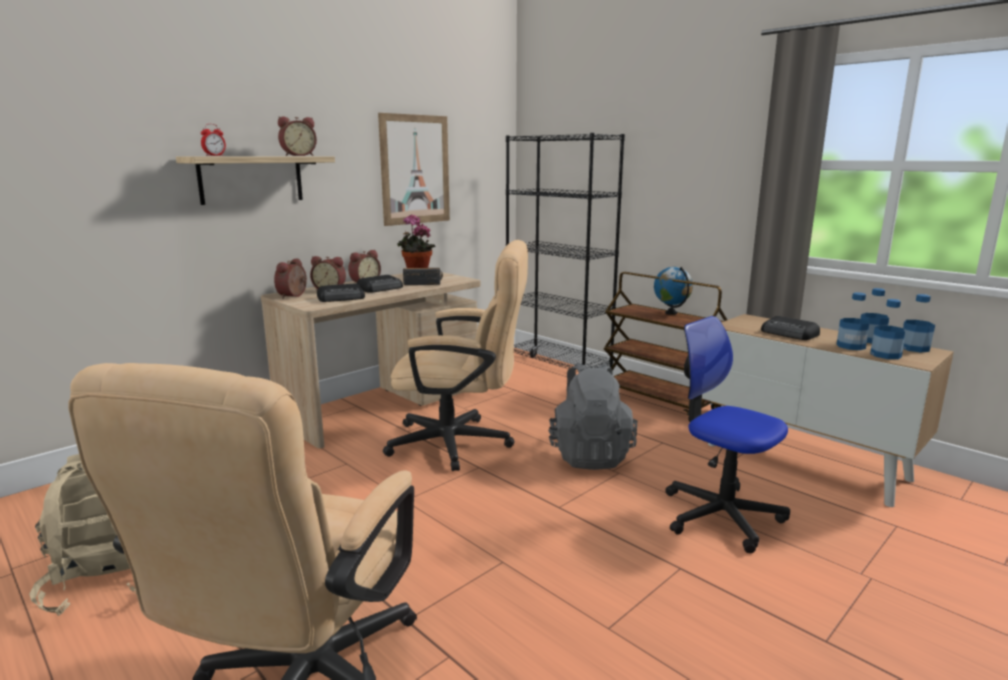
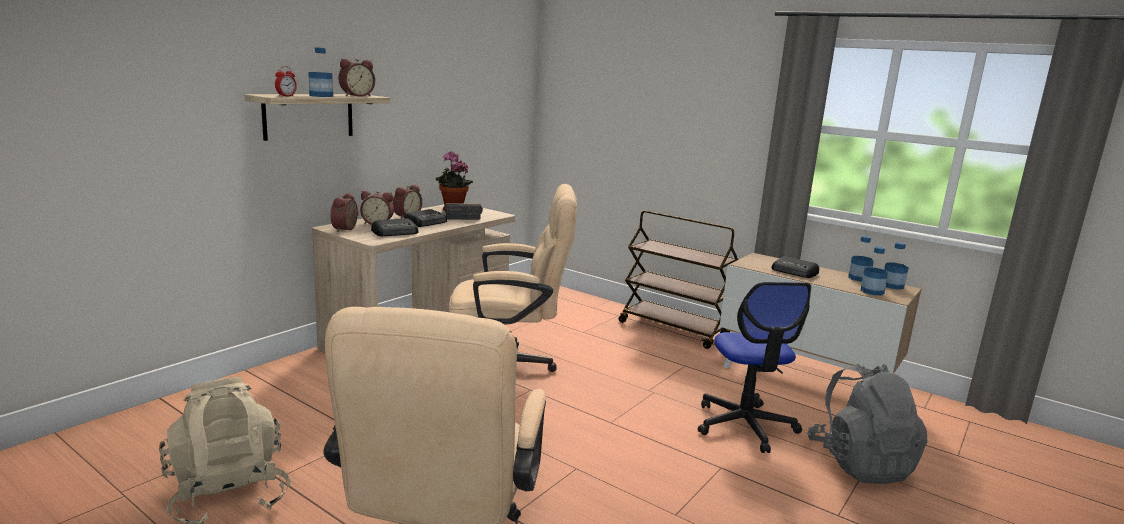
camera: 10 degrees left, 0 degrees up
picture [378,113,450,226] -> none
black bookcase [506,133,625,372] -> none
grey backpack [548,362,638,470] -> grey backpack moved to [807,364,927,484]
globe [654,267,693,315] -> none
office chair [665,316,790,553] -> office chair turned 135 degrees counterclockwise [698,282,811,453]
bottle [837,293,869,350] -> bottle moved to [308,47,333,97]

